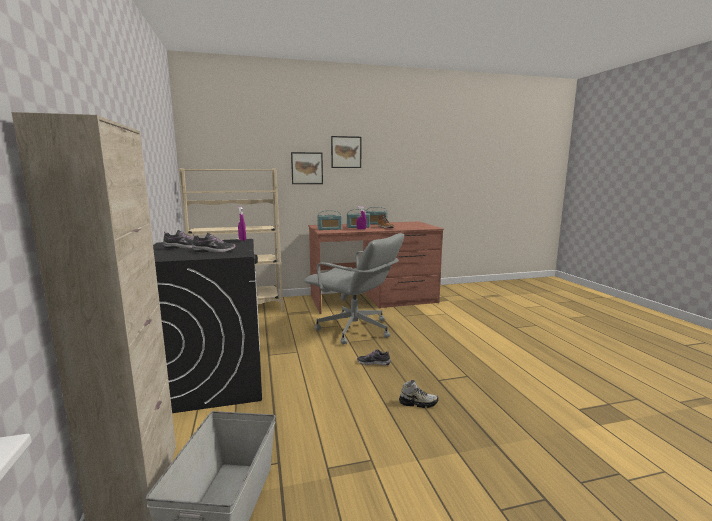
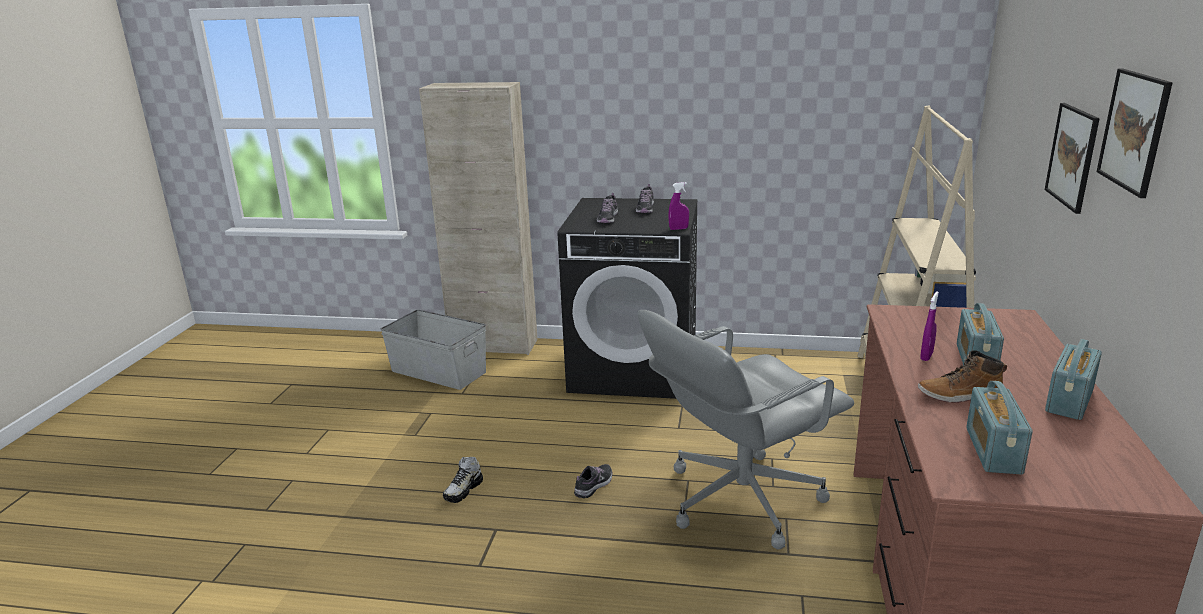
camera: 115 degrees right, 10 degrees up
radio [317,210,342,230] -> radio moved to [966,381,1033,474]

